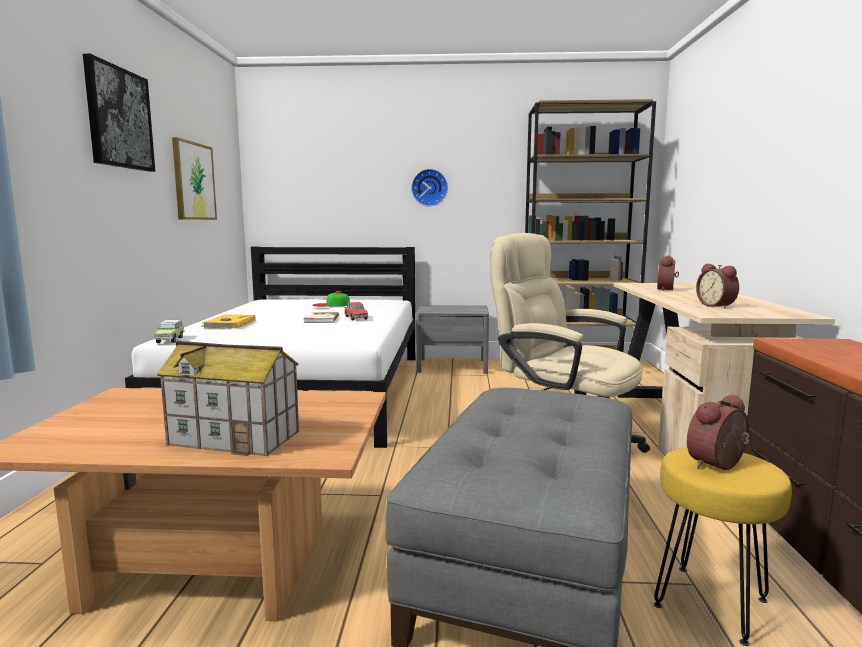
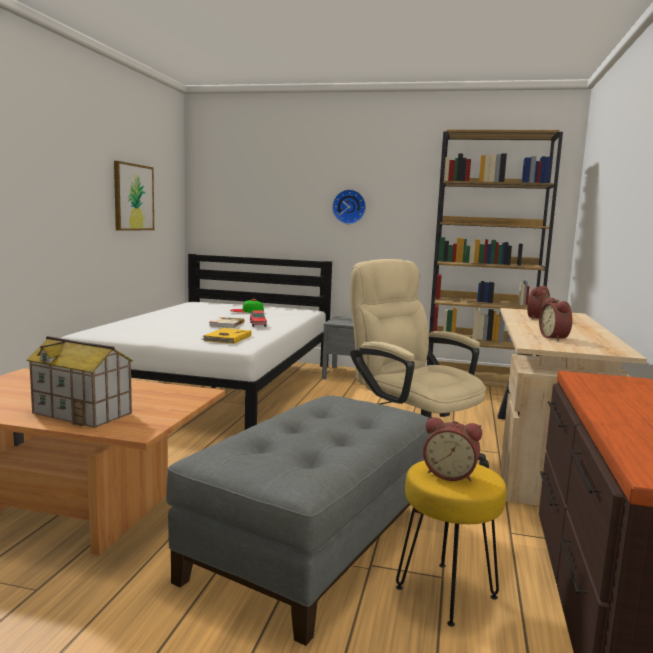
camera: 10 degrees right, 0 degrees up
picture [83,54,155,172] -> none
toy car [154,320,184,343] -> none
yellow book [202,314,256,329] -> yellow book moved to [202,328,252,344]
alarm clock [687,395,750,470] -> alarm clock turned 135 degrees counterclockwise [423,417,482,481]

